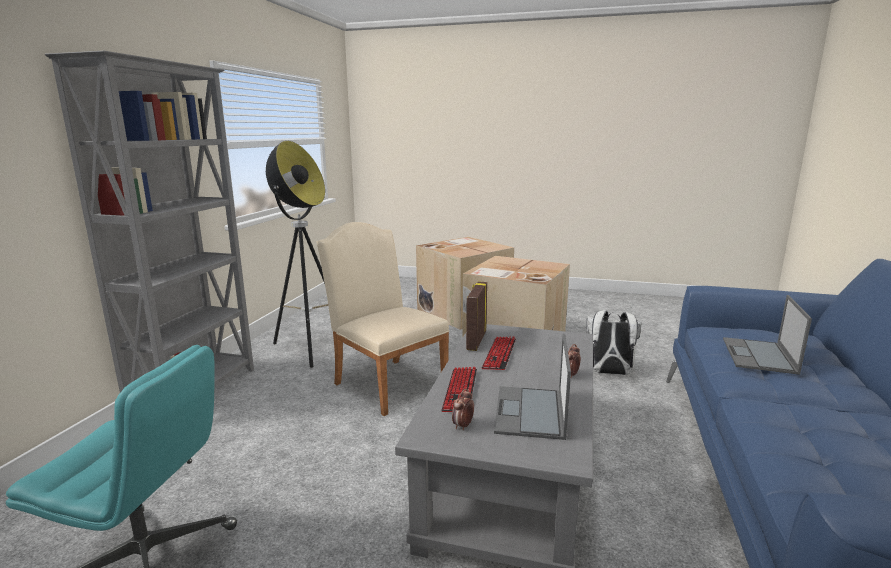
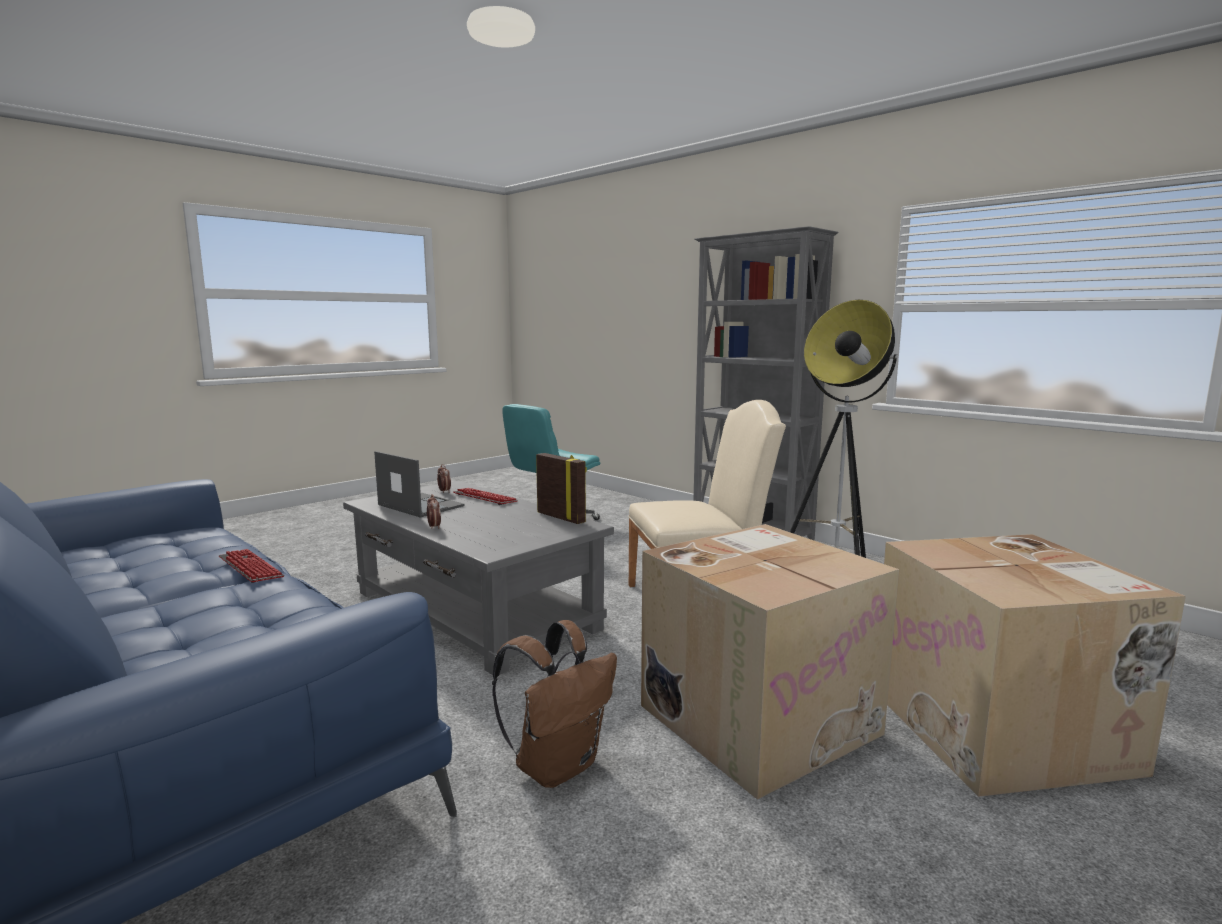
camera: 120 degrees right, 5 degrees down
keyboard [482,337,516,370] -> keyboard moved to [218,549,284,583]
white backpack [586,310,642,375] -> brown backpack [492,620,617,788]
laptop [723,295,812,375] -> none

